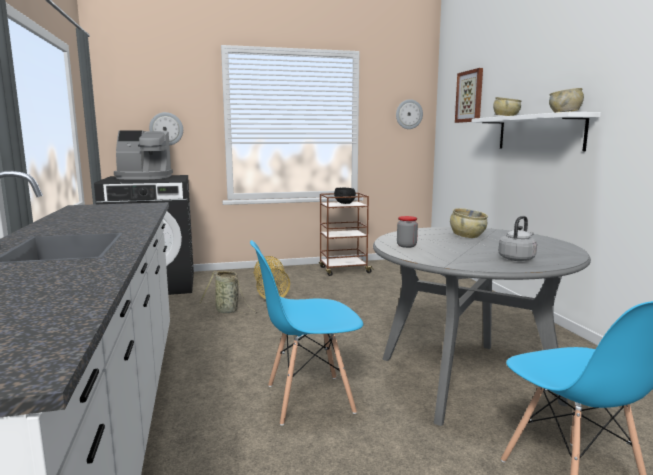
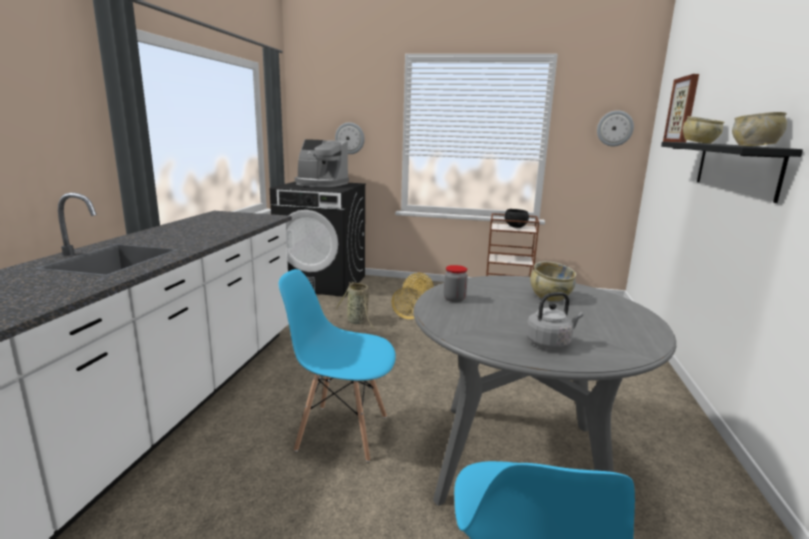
camera: 25 degrees right, 5 degrees up
white shelf [472,112,601,151] -> black shelf [661,142,803,203]

